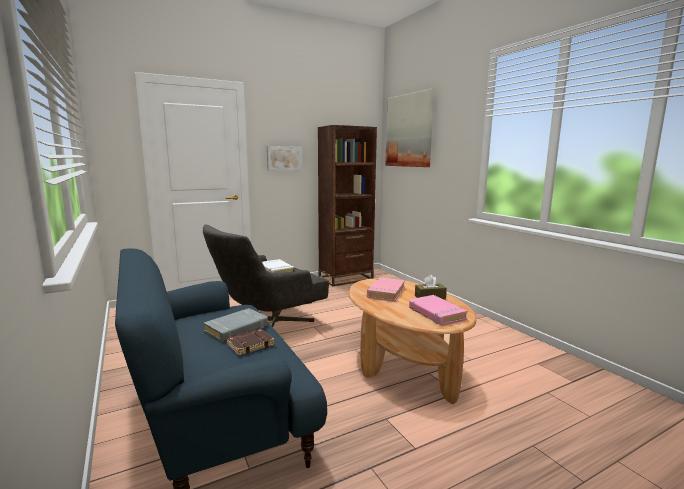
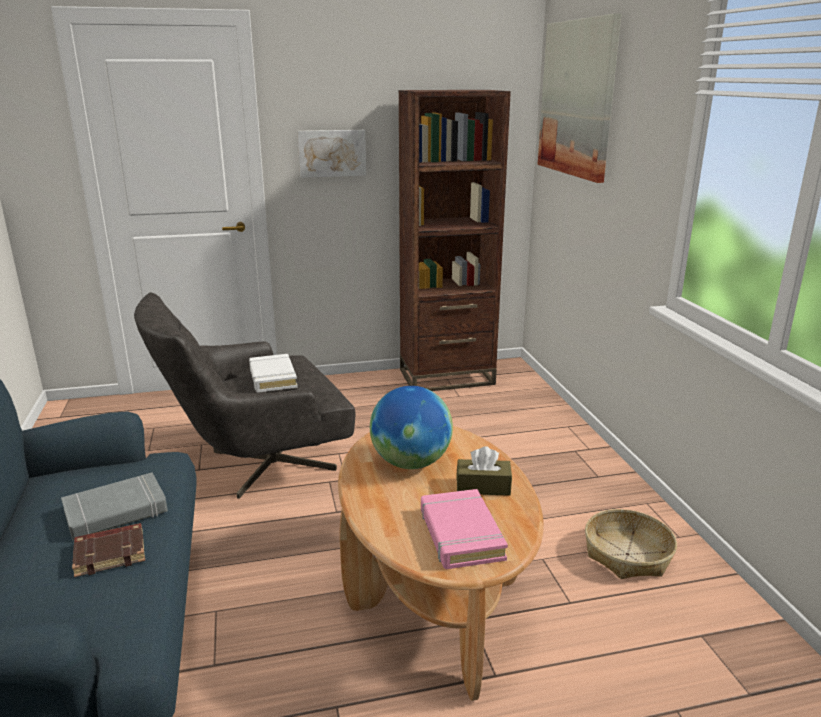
camera: 15 degrees right, 10 degrees up
pink book [367,278,405,302] -> globe [370,386,453,469]
none -> basket [585,509,677,579]

